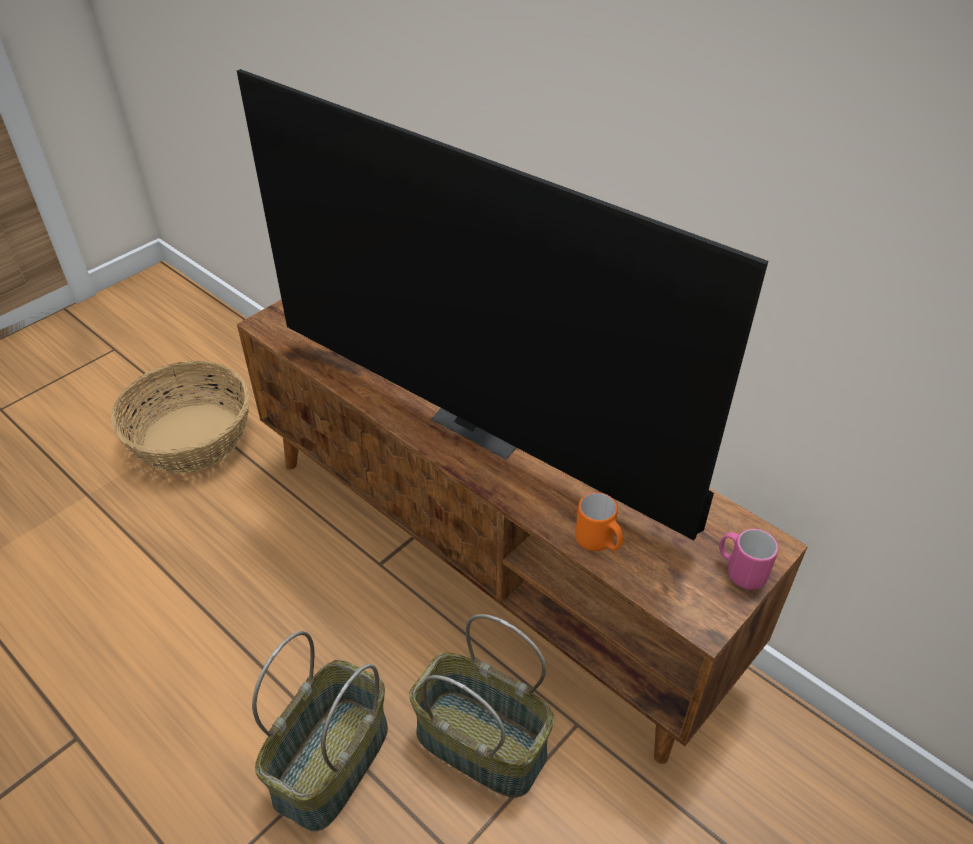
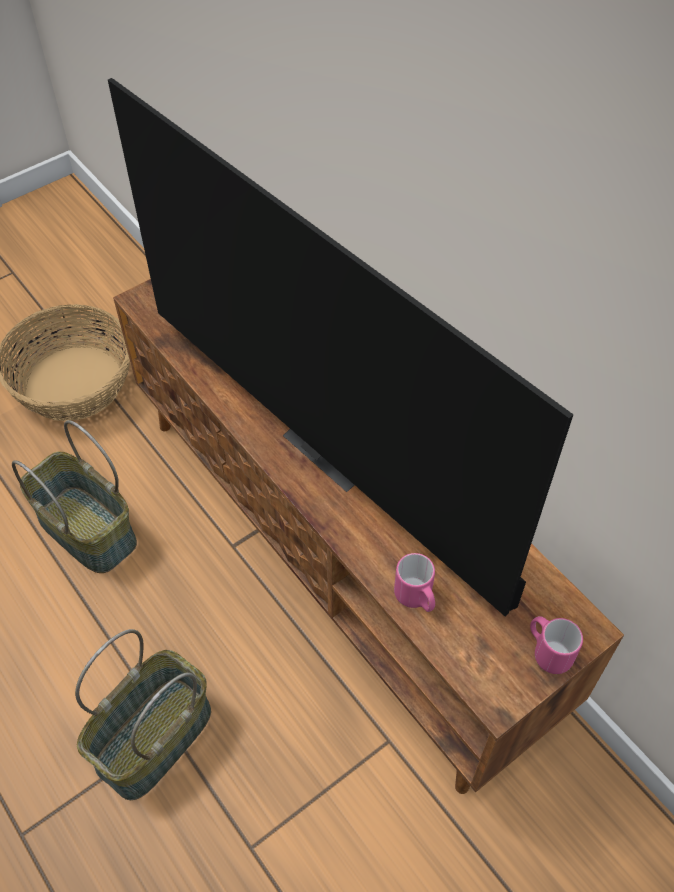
camera: 10 degrees right, 10 degrees up
basket [409,614,554,798] -> basket moved to [12,420,137,573]
orange mug [575,492,623,551] -> pink mug [394,553,435,612]

